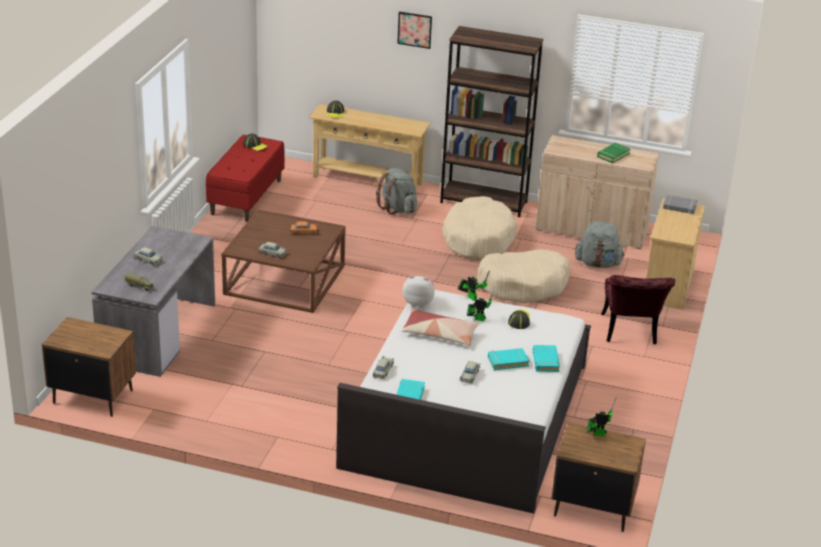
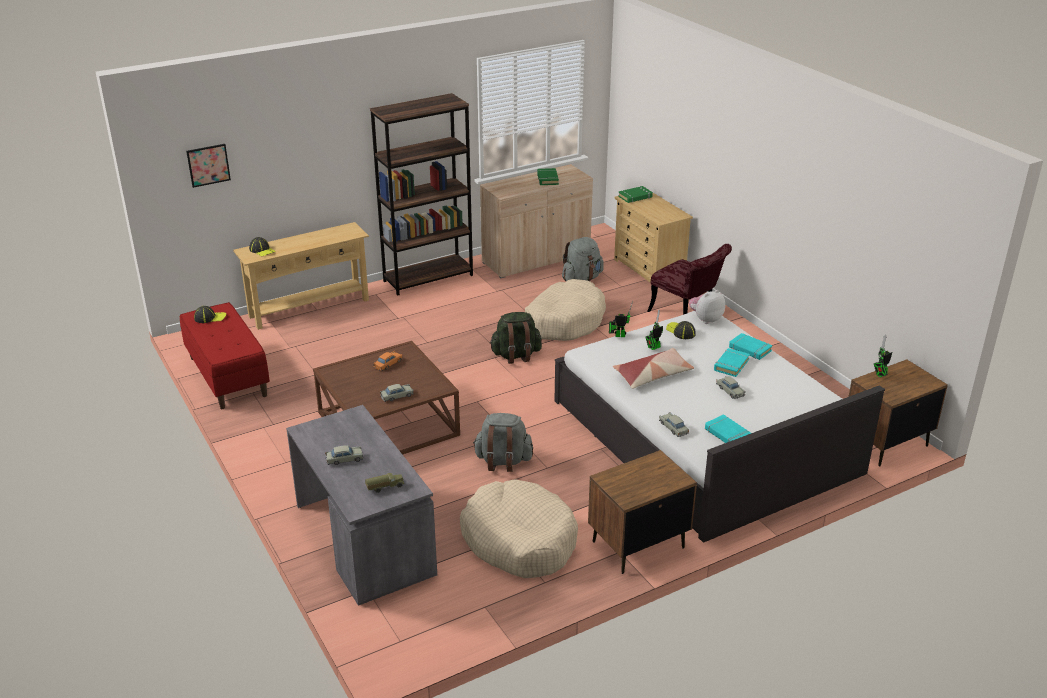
camera: 45 degrees left, 0 degrees up
brown nightstand [42,317,136,417] -> brown nightstand moved to [588,450,697,574]
grey backpack [376,168,417,215] -> grey backpack moved to [473,413,533,472]
picture [397,11,432,49] -> picture moved to [186,144,231,188]
plush toy [402,275,435,308] -> plush toy moved to [689,290,725,324]
beige dog bed [442,196,517,259] -> beige dog bed moved to [460,479,578,578]
grey book [663,195,698,214] -> green book [618,186,653,203]
none -> green backpack [490,312,542,364]

